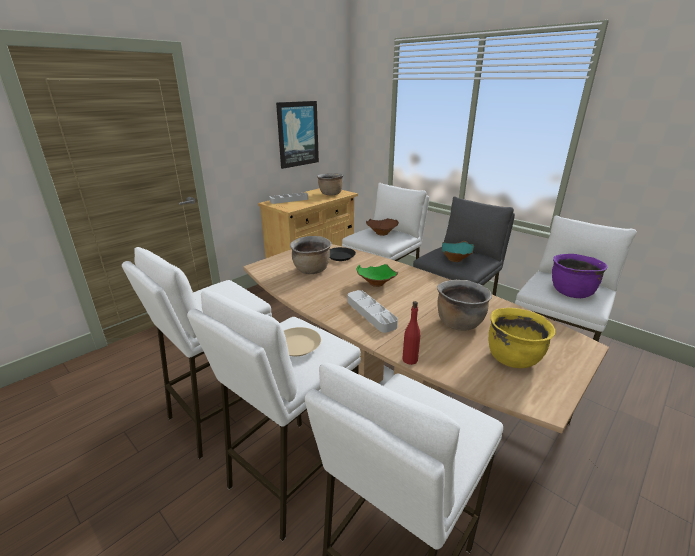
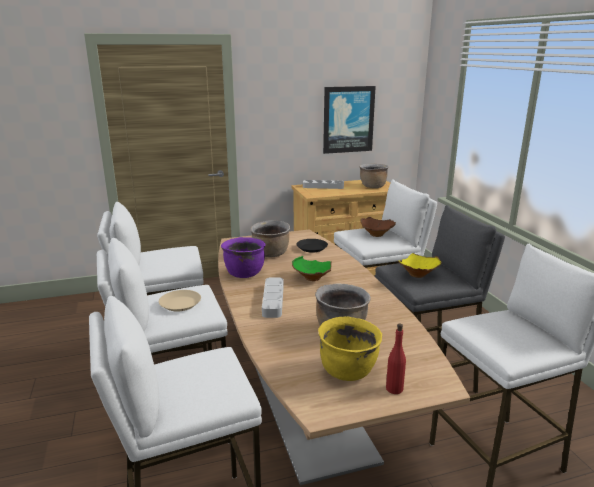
camera: 30 degrees right, 5 degrees down
red bottle [402,301,421,365] -> red bottle moved to [386,323,406,394]
turquoise bowl [441,241,474,262] -> yellow bowl [398,253,442,278]
purple cooking pot [552,254,607,298] -> purple cooking pot moved to [221,237,266,278]

